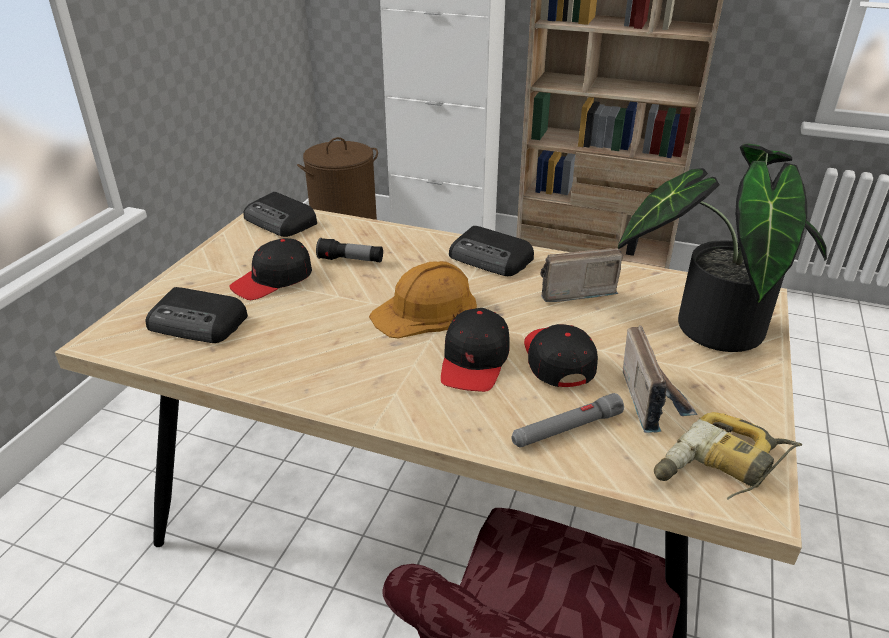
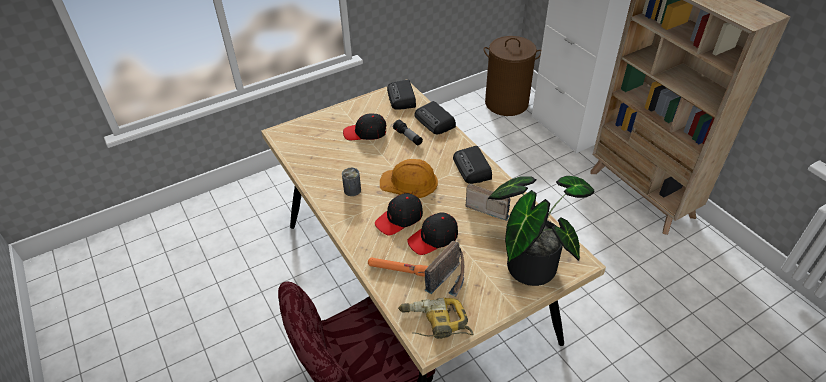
camera: 40 degrees right, 10 degrees up
radio [146,287,248,343] -> radio moved to [415,101,456,134]
grey flashlight [511,393,624,448] -> orange flashlight [368,257,428,277]
black cap [524,324,598,387] -> black cap turned 150 degrees counterclockwise [407,212,458,255]
none -> can [342,168,361,196]

